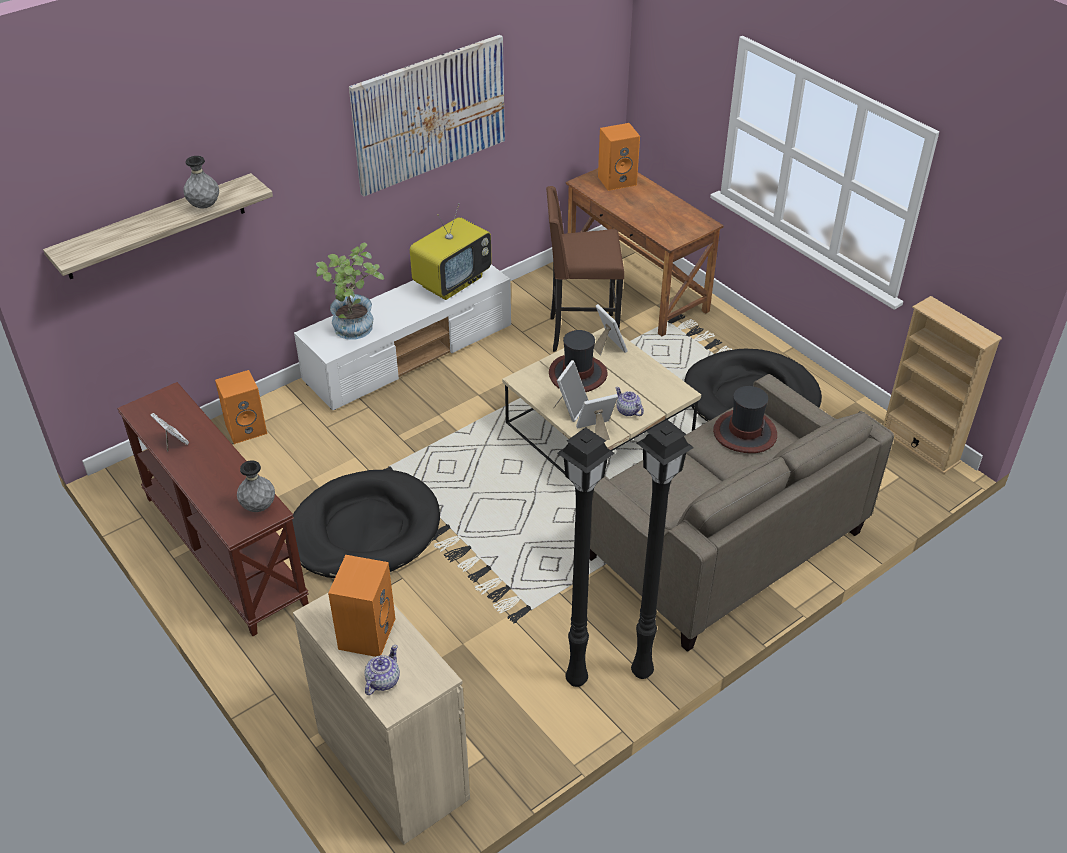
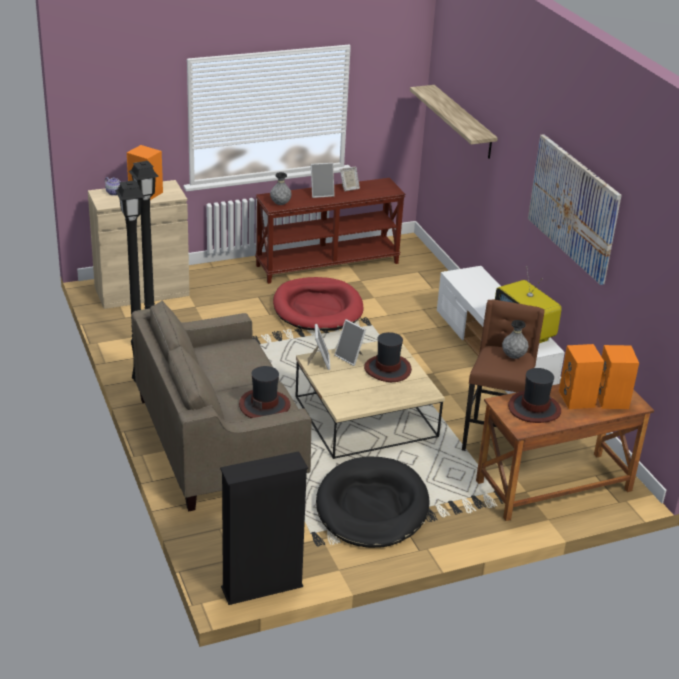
camera: 105 degrees right, 10 degrees down
grey vase [183,156,219,209] -> grey vase moved to [502,320,529,359]
orange speaker [215,370,267,444] -> orange speaker moved to [559,344,604,409]
black dog bed [292,470,440,578] -> red dog bed [273,277,364,331]
potted plant [316,243,384,340] -> none
picture frame [594,304,628,356] -> picture frame moved to [311,163,335,198]
teapot [615,387,644,416] -> none
beige bookcase [883,296,1002,474] -> black bookcase [220,451,308,605]
none -> hat [508,368,561,423]

